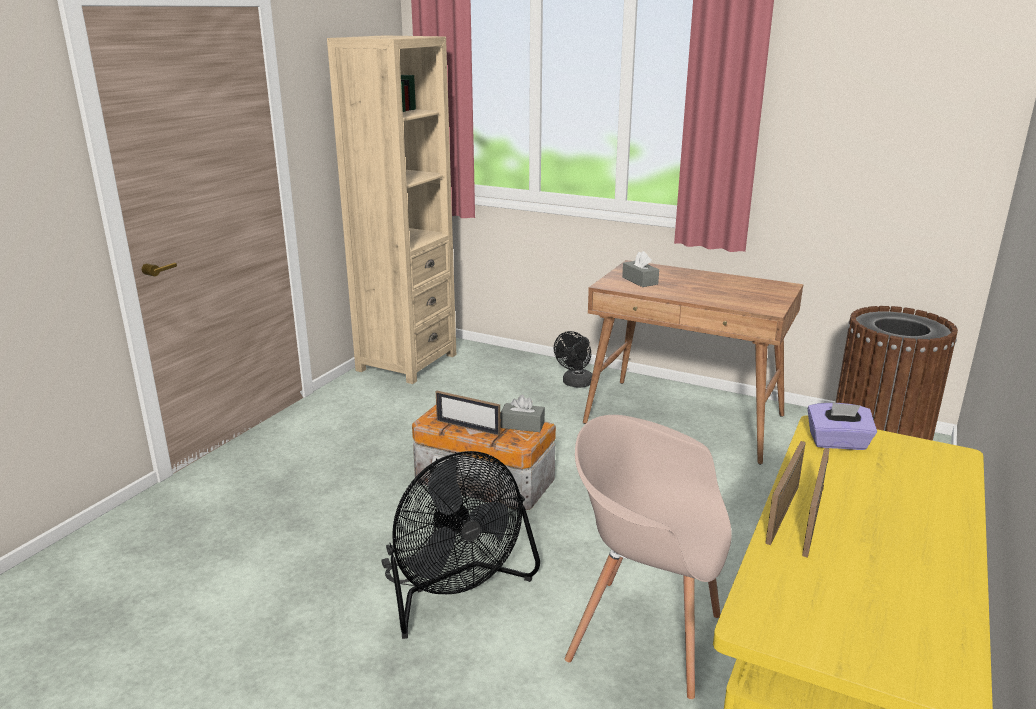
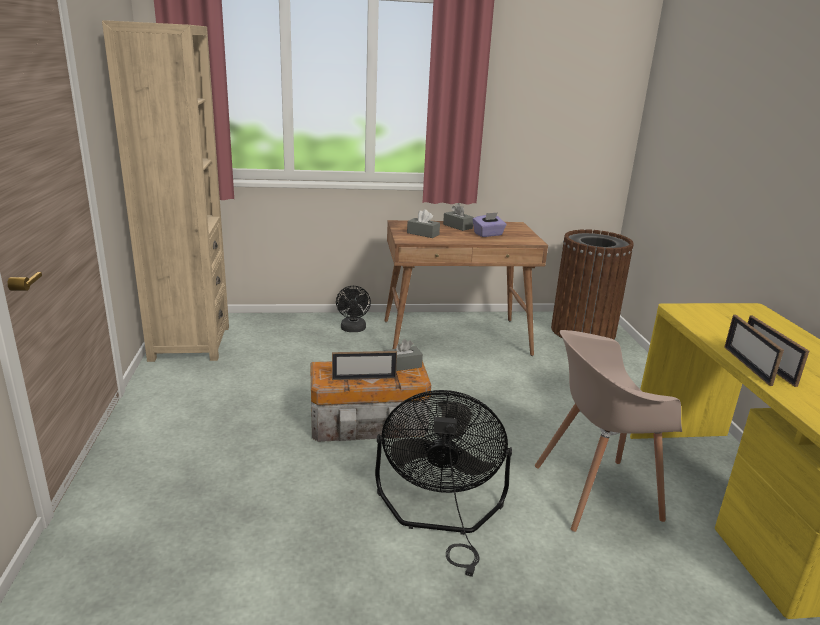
camera: 35 degrees left, 0 degrees up
black fan [381,451,540,639] -> black fan turned 105 degrees counterclockwise [375,390,512,577]
purple tissue box [808,403,877,450] -> purple tissue box moved to [473,212,506,237]
none -> grey tissue box [443,203,474,231]

